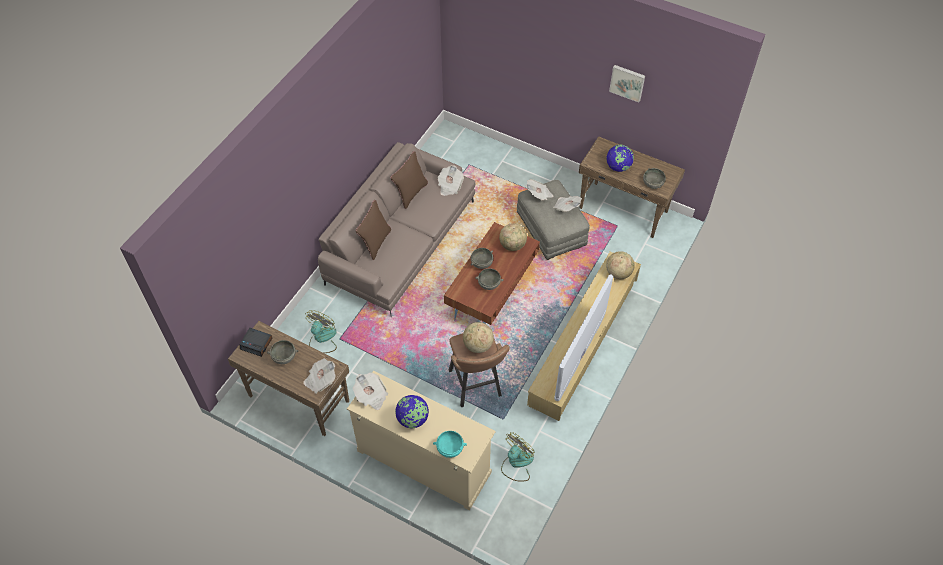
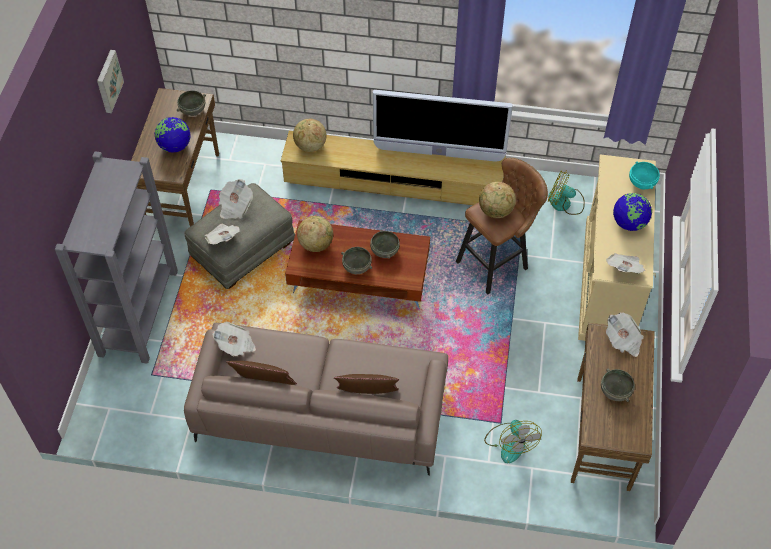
camera: 110 degrees left, 0 degrees up
alarm clock [239,328,272,357] -> none
fan [305,310,337,353] -> fan turned 105 degrees counterclockwise [484,420,542,463]
none -> grey bookcase [55,151,178,363]

